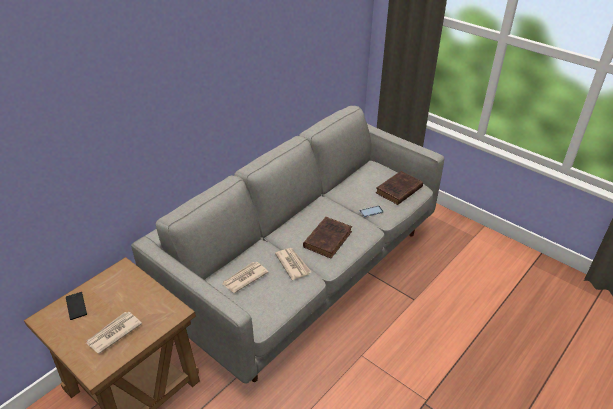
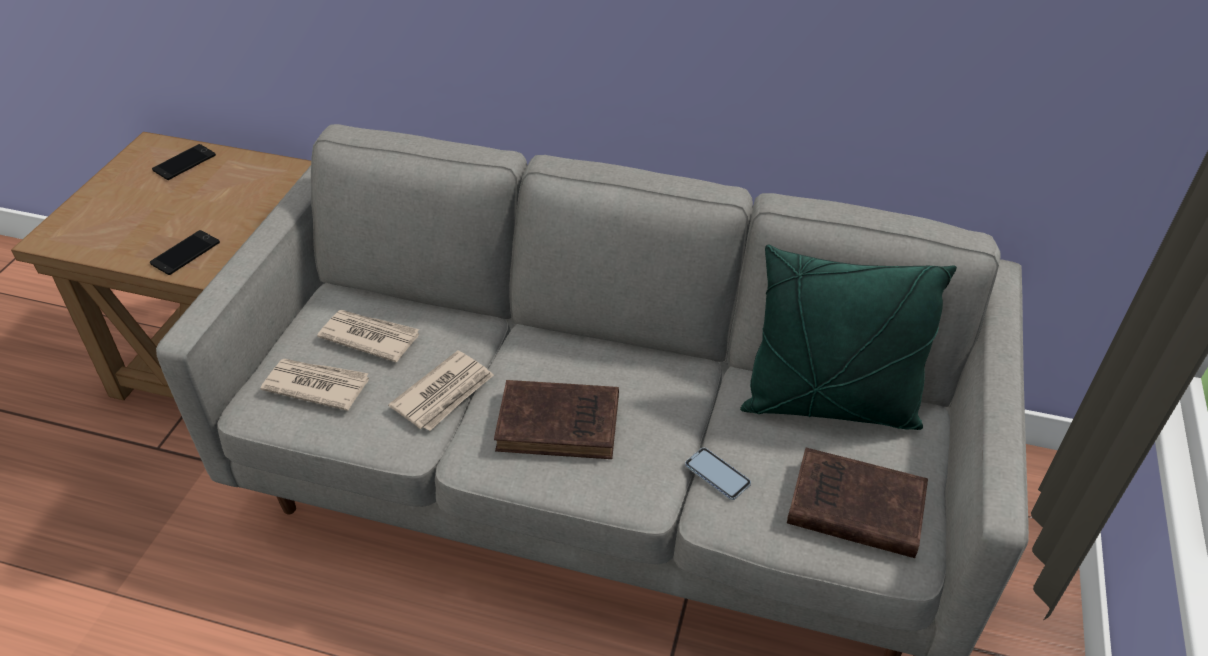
camera: 65 degrees right, 5 degrees up
newspaper [86,312,142,354] -> newspaper moved to [260,359,369,411]
none -> phone [150,230,220,275]
none -> green pillow [740,244,957,430]

